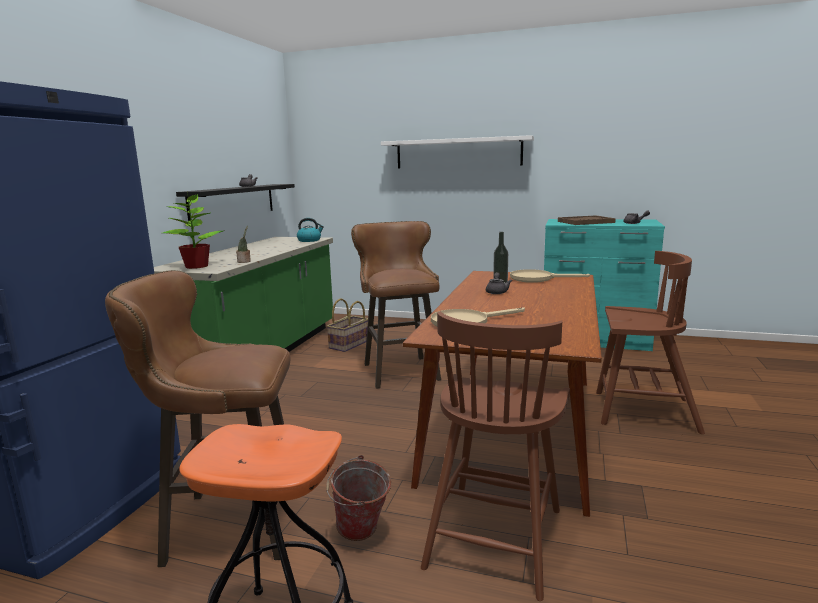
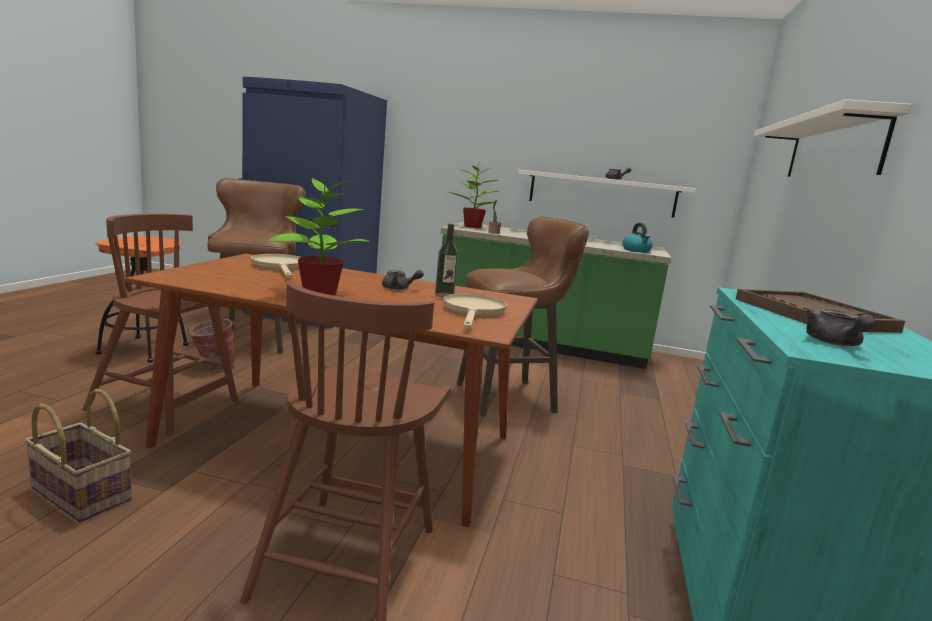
camera: 85 degrees right, 0 degrees up
black shelf [176,184,295,221] -> white shelf [518,170,696,218]
basket [327,298,368,352] -> basket moved to [24,389,132,522]
none -> potted plant [268,176,370,296]

